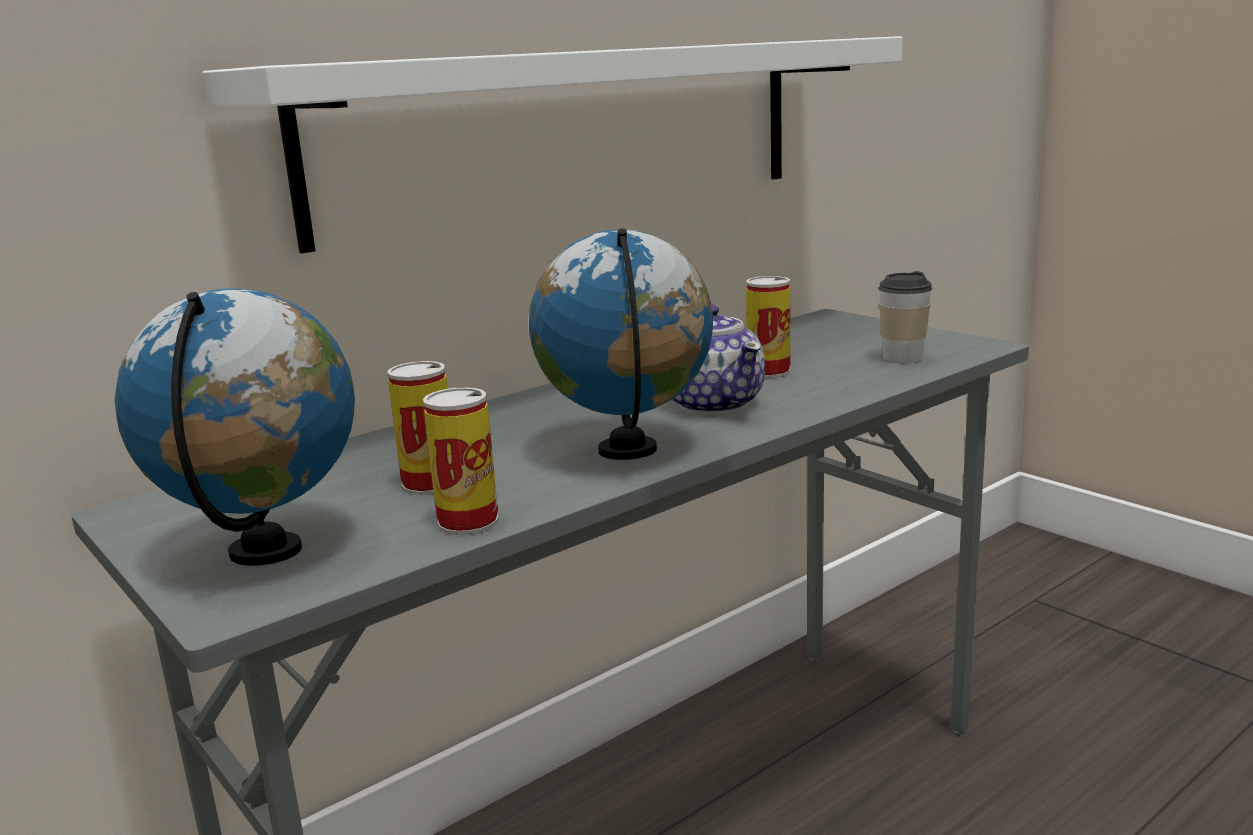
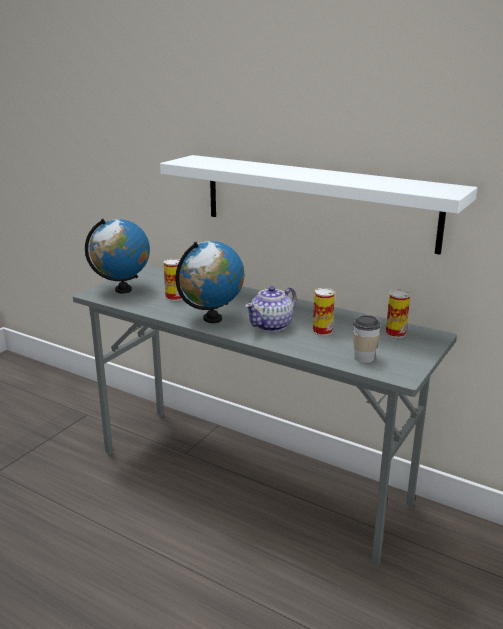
camera: 70 degrees right, 5 degrees up
can [423,387,499,535] -> can moved to [386,290,410,338]

